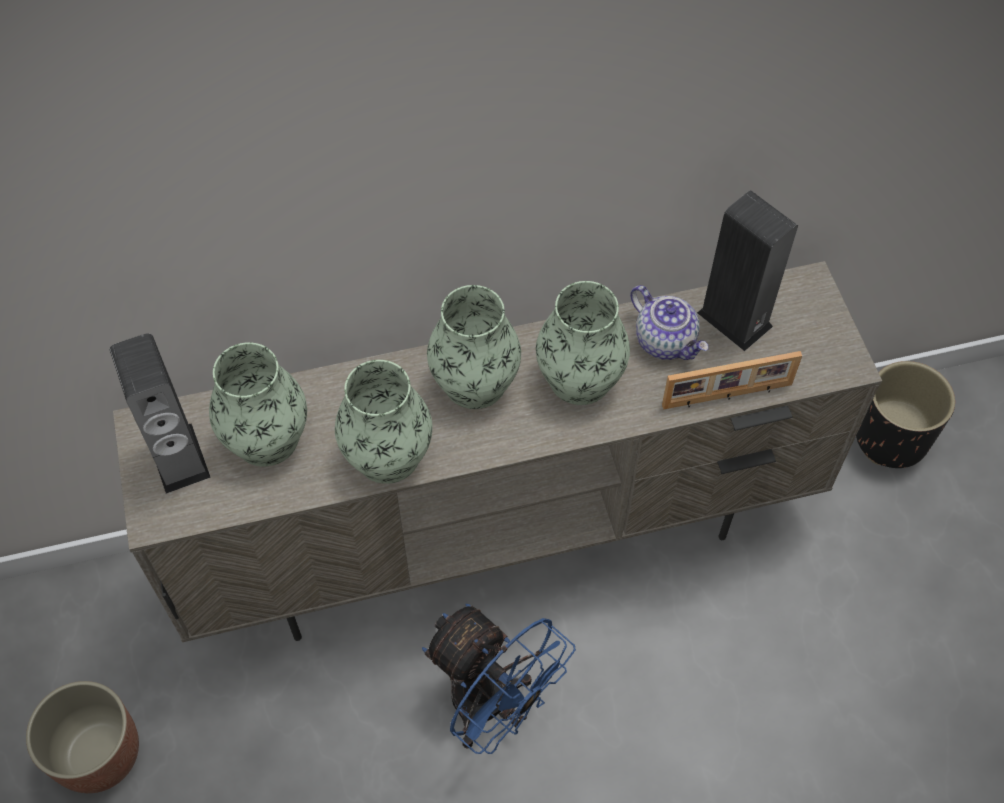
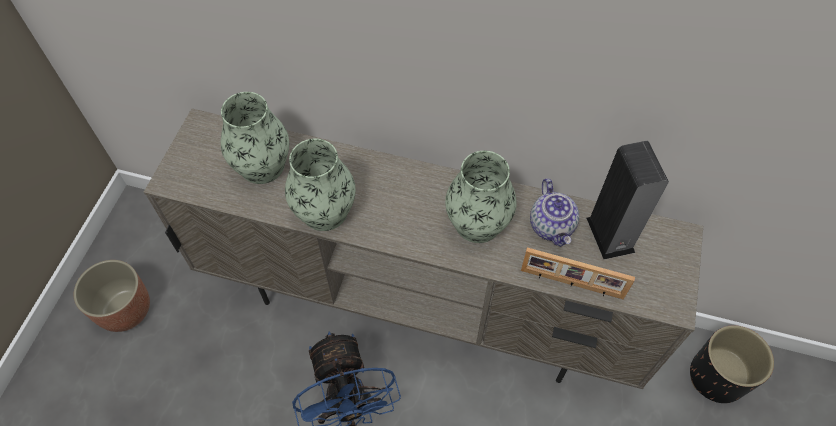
camera: 30 degrees right, 0 degrees up
speaker [109,333,211,494] -> none
vase [427,285,521,409] -> none

